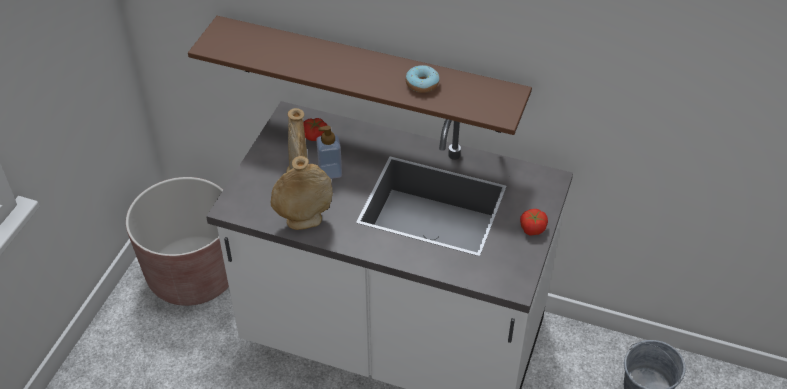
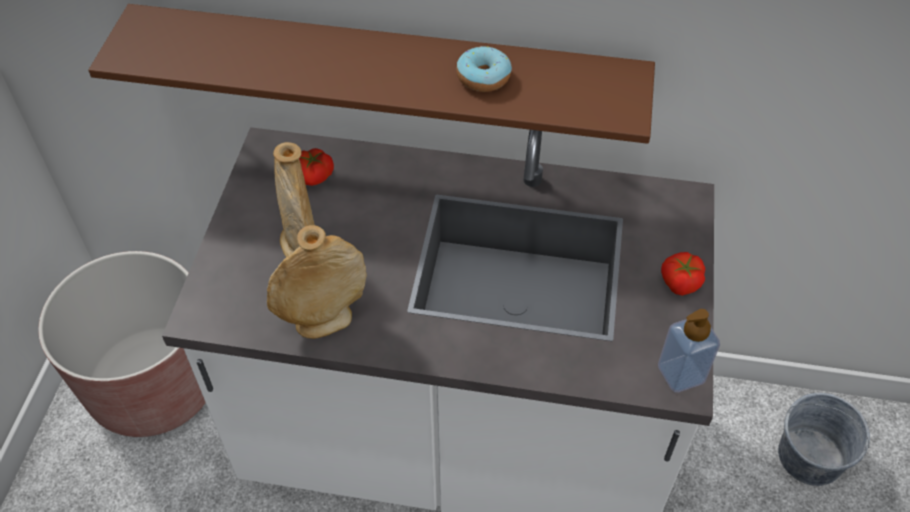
camera: 10 degrees left, 5 degrees up
soap dispenser [316,125,342,179] -> soap dispenser moved to [658,309,720,392]

